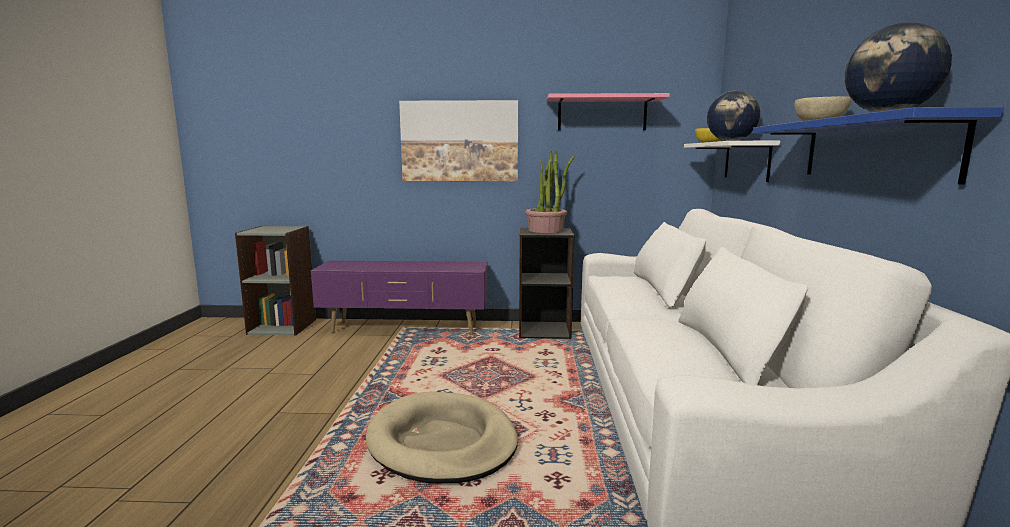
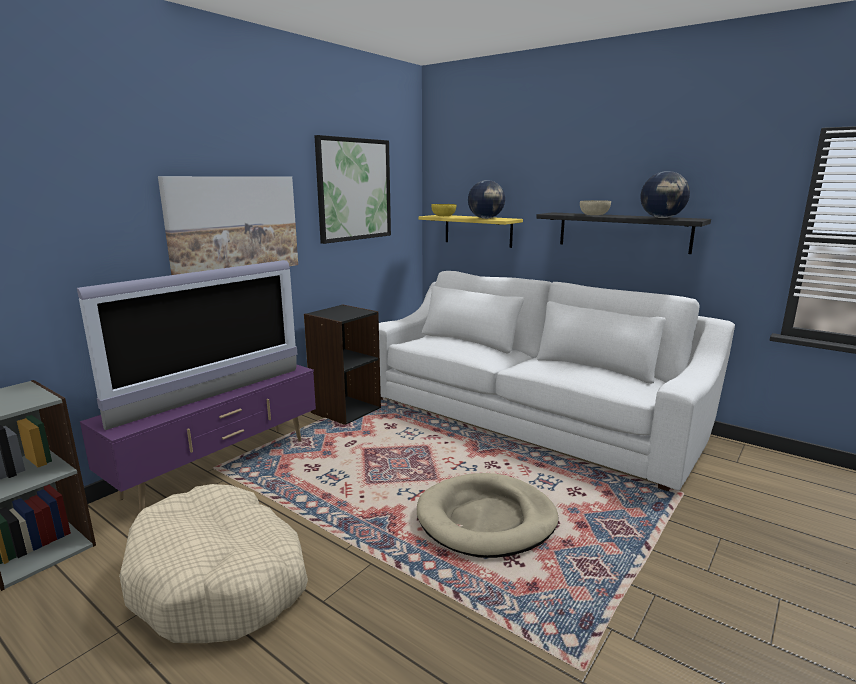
camera: 55 degrees left, 5 degrees up
potted plant [525,151,575,233] -> none
pink shelf [547,93,670,130] -> picture [314,135,391,244]
white shelf [684,141,780,182] -> yellow shelf [419,215,523,248]
blue shelf [753,107,1004,185] -> black shelf [536,212,711,254]
none -> television [77,260,298,430]
none -> beige dog bed [119,484,308,643]

